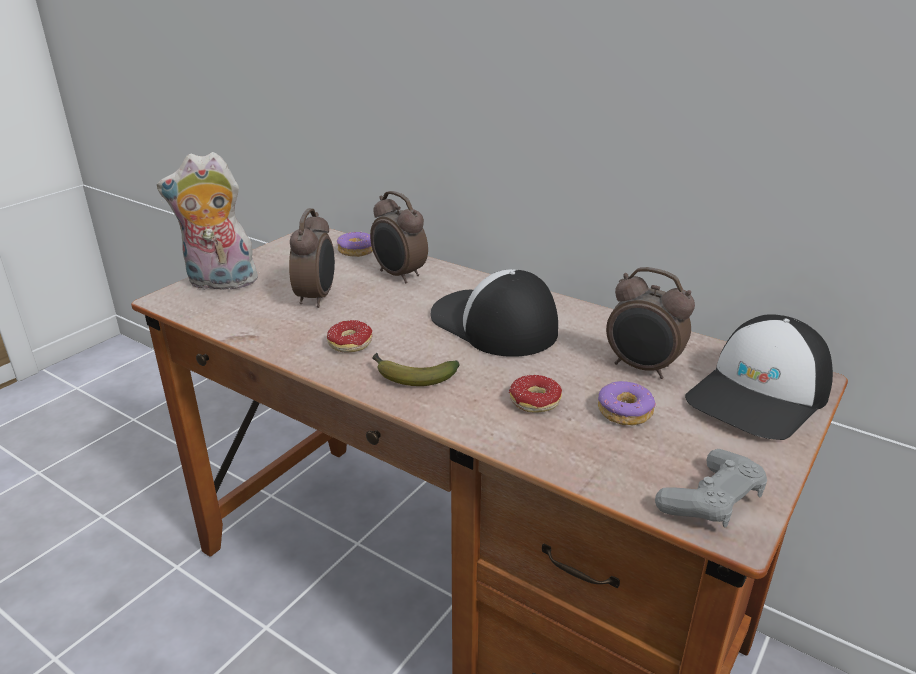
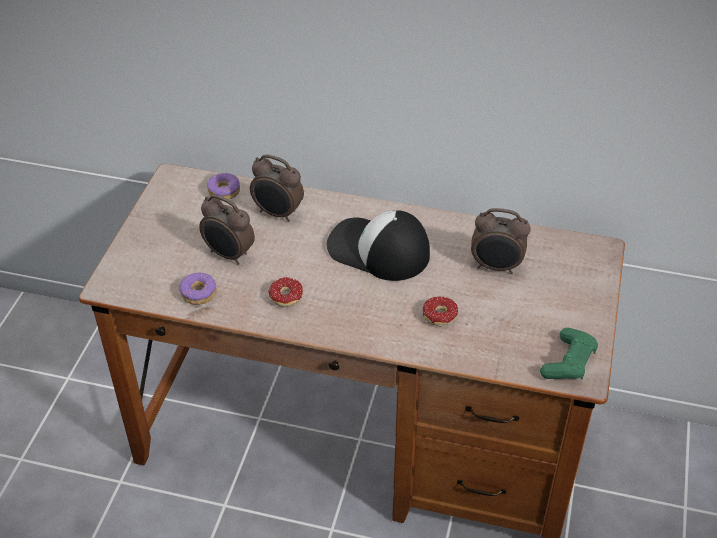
camera: 20 degrees left, 15 degrees up
plush toy [157,152,260,290] -> none
alarm clock [289,208,335,308] -> alarm clock turned 135 degrees clockwise [199,195,255,265]
banana [372,353,460,386] -> none
donut [598,381,656,425] -> donut moved to [179,273,217,305]
grey game controller [655,449,767,528] -> green game controller [540,328,598,380]
cap [685,314,833,440] -> none

